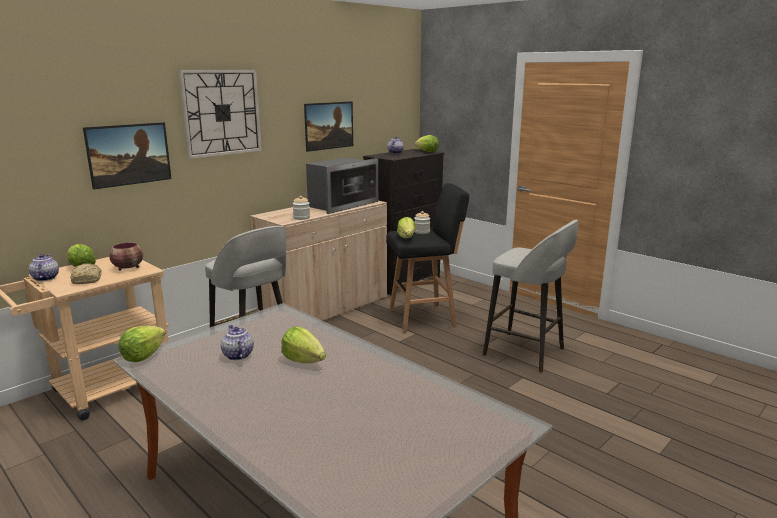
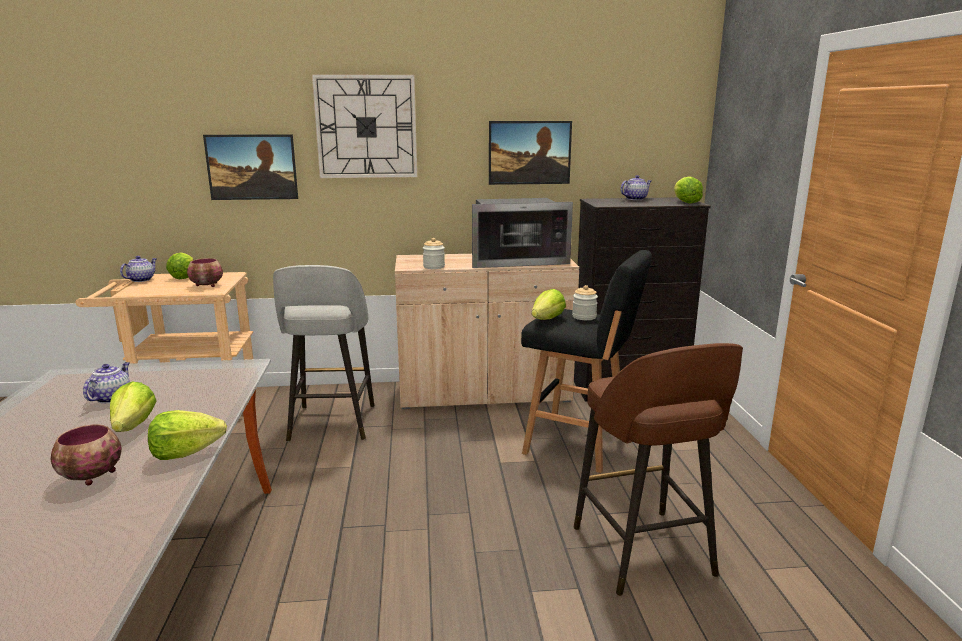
camera: 40 degrees right, 0 degrees up
bread [70,264,102,284] -> none
lettuce [118,326,166,362] -> lettuce moved to [148,410,227,460]
grey stool [483,220,578,373] -> brown stool [574,343,743,596]
none -> bowl [51,424,122,486]

